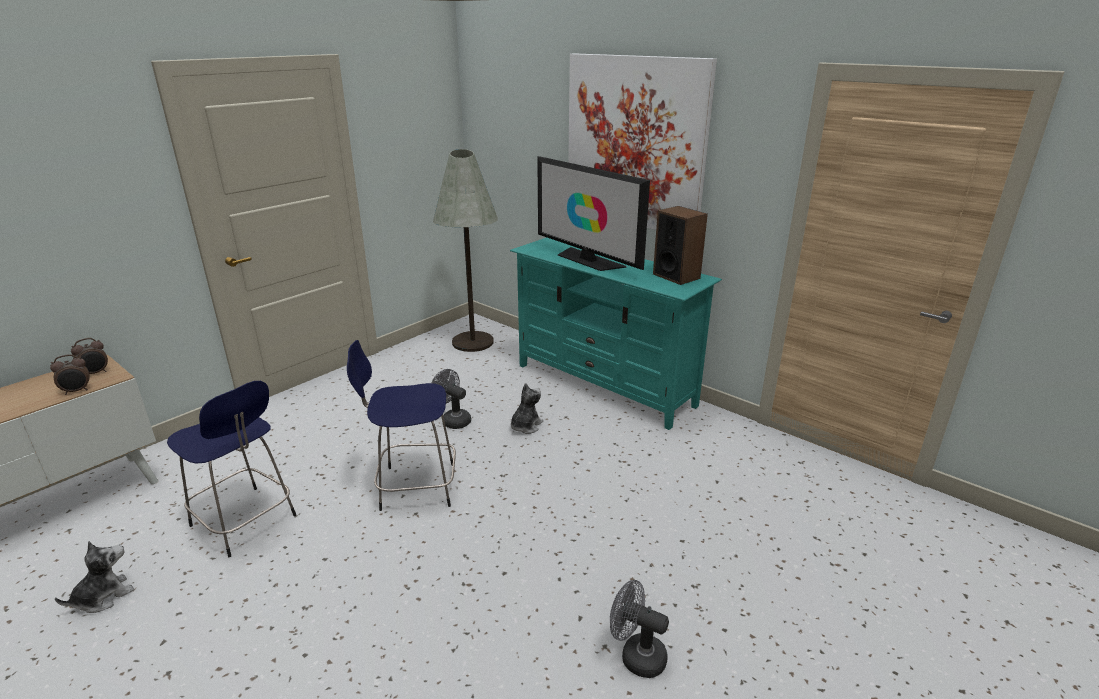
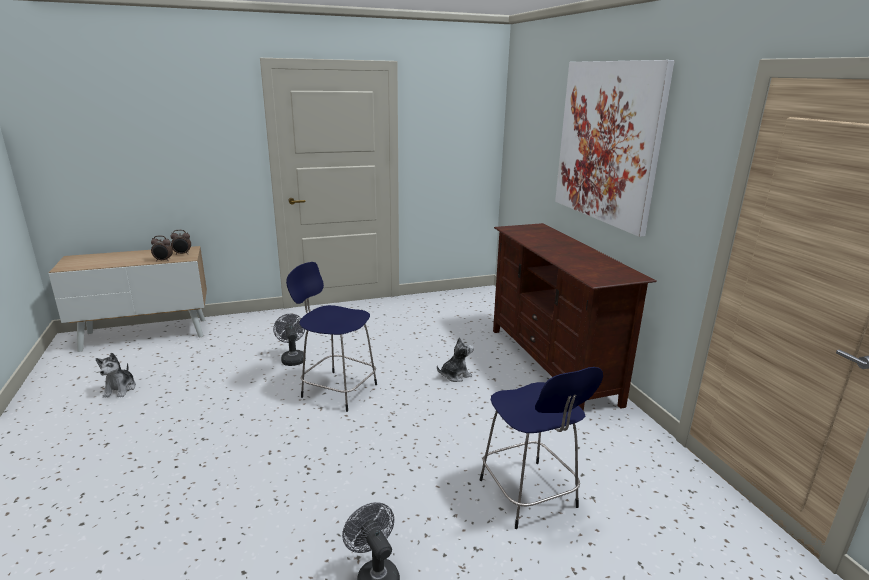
camera: 30 degrees right, 5 degrees down
plush toy [55,541,134,613] -> plush toy turned 105 degrees clockwise [95,353,136,398]
blue stool [167,381,296,557] -> blue stool moved to [480,367,603,529]
grey fan [431,369,471,429] -> grey fan moved to [273,314,306,366]
grey floor lamp [433,149,498,352] -> none
turquoise tv stand [510,237,722,430] -> brown tv stand [493,223,657,411]
television [537,156,650,271] -> none
speaker [653,206,708,285] -> none

